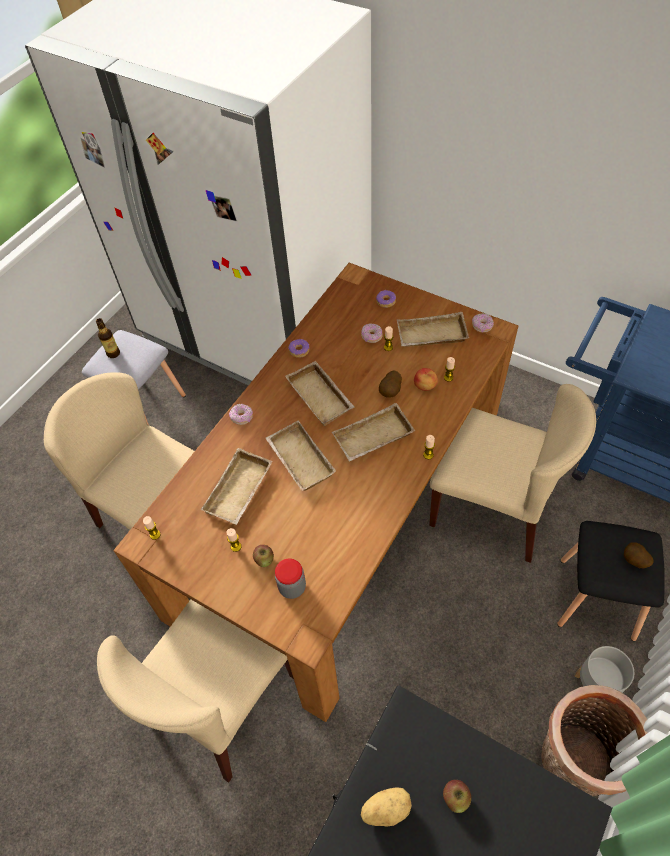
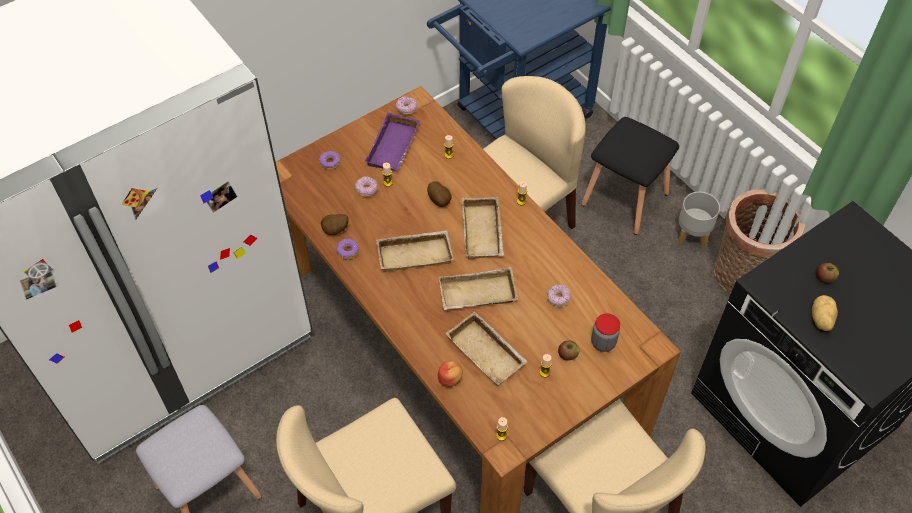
camera: 70 degrees left, 0 degrees up
bottle [96,318,120,358] -> none
donut [229,404,253,425] -> donut moved to [547,284,571,307]
beige tray [396,312,469,347] -> purple tray [365,112,420,171]
apple [414,368,438,391] -> apple moved to [438,361,463,387]
potato [624,542,654,568] -> potato moved to [321,214,349,235]

